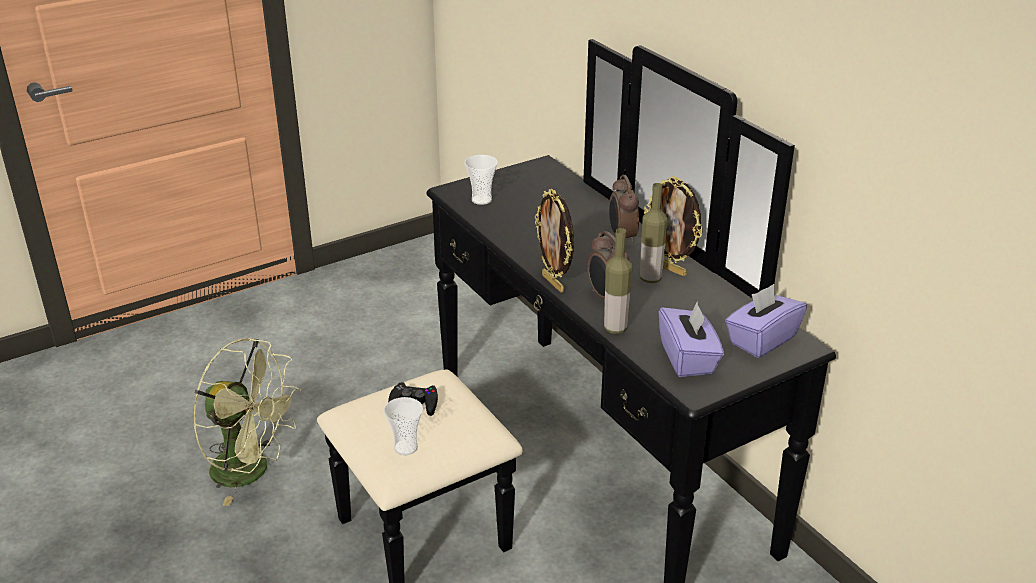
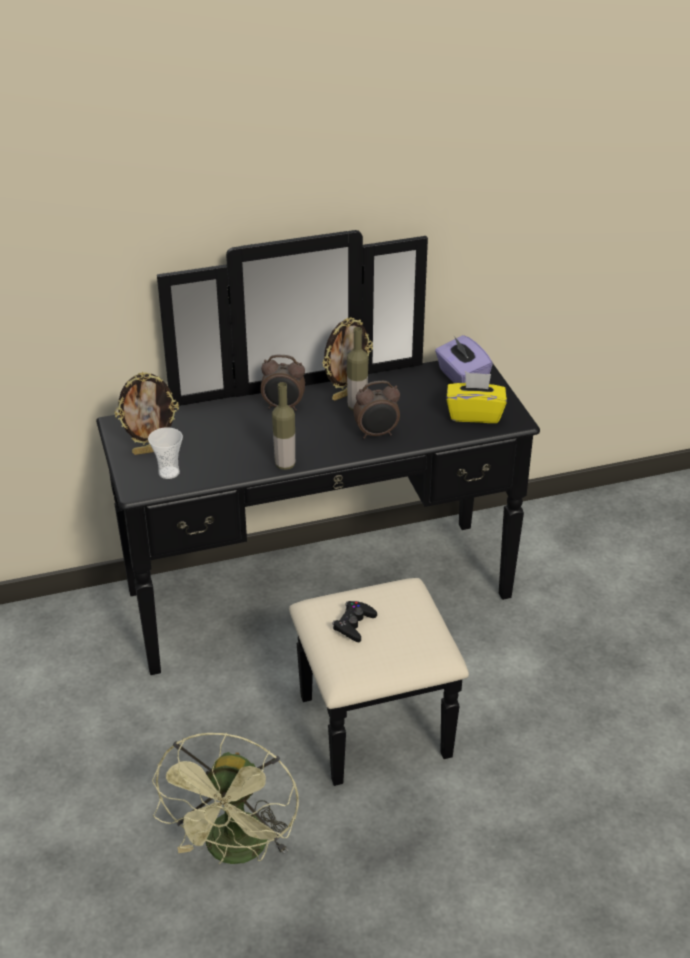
camera: 75 degrees left, 5 degrees up
green fan [193,338,301,506] -> green fan turned 150 degrees clockwise [152,733,299,864]
cup [384,397,423,455] -> none
picture frame [535,189,574,293] -> picture frame moved to [115,372,179,455]
bottle [604,228,632,334] -> bottle moved to [272,382,295,470]
purple tissue box [659,302,724,377] -> yellow tissue box [446,372,507,423]

